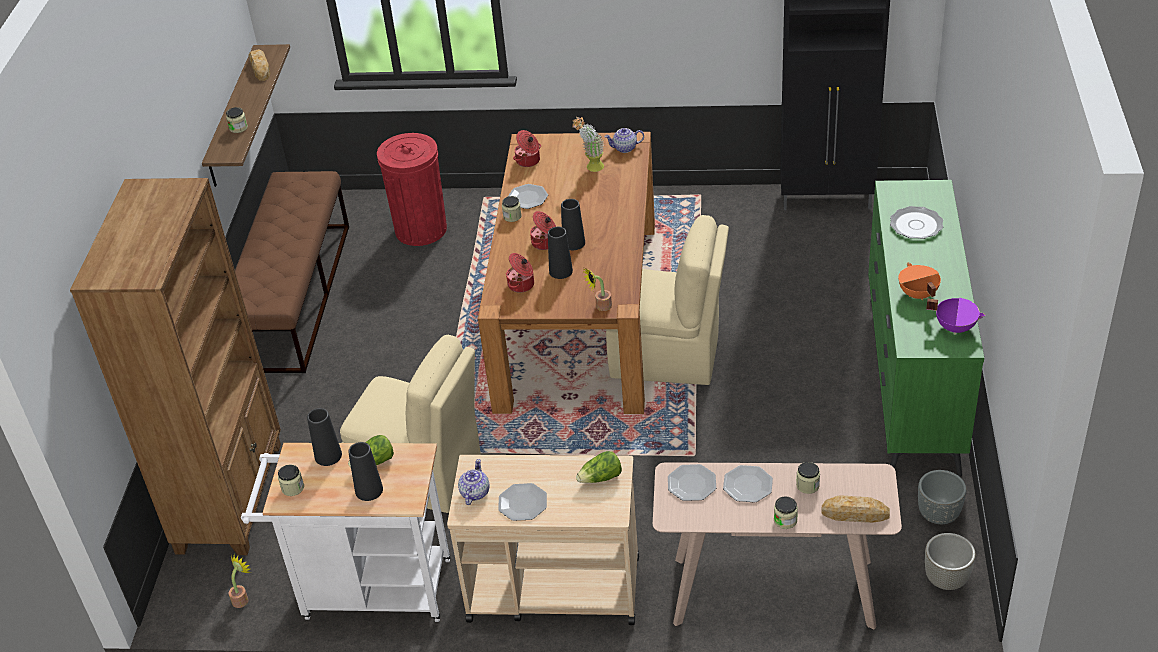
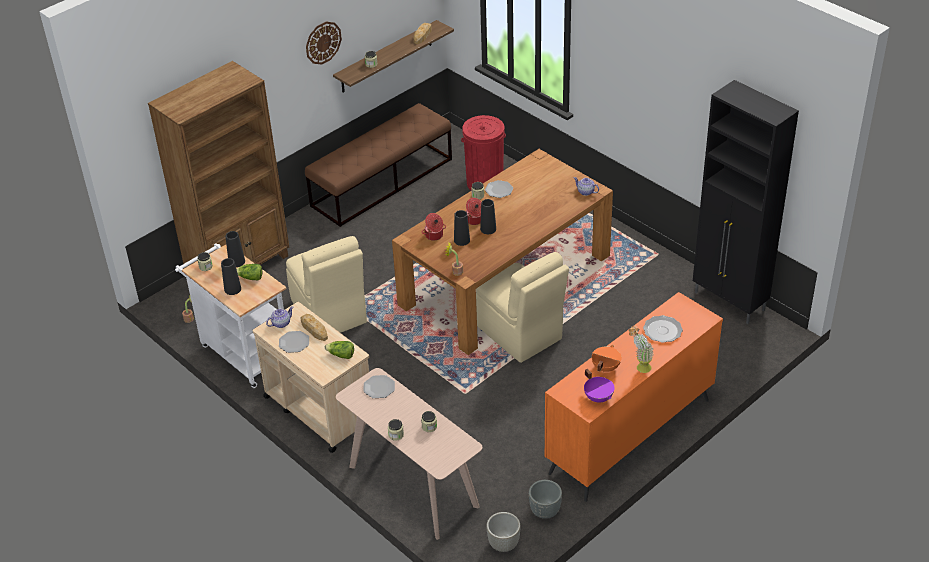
camera: 40 degrees right, 0 degrees up
cooking pot [513,130,541,167] -> none
potted plant [572,117,605,172] -> potted plant moved to [629,325,654,373]
plate [723,465,773,502] -> none
bread [821,495,890,523] -> bread moved to [301,314,328,341]
green dresser [868,180,984,477] -> orange dresser [545,292,723,502]
none -> wall clock [306,21,342,65]

